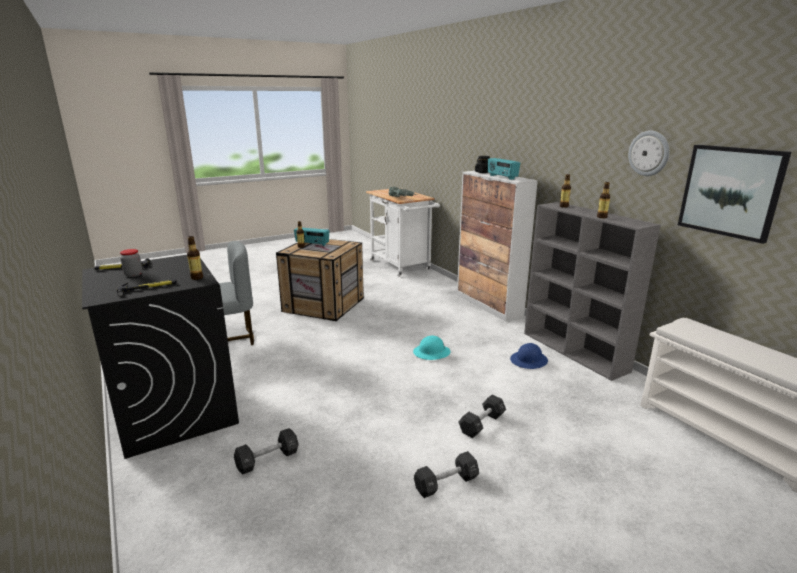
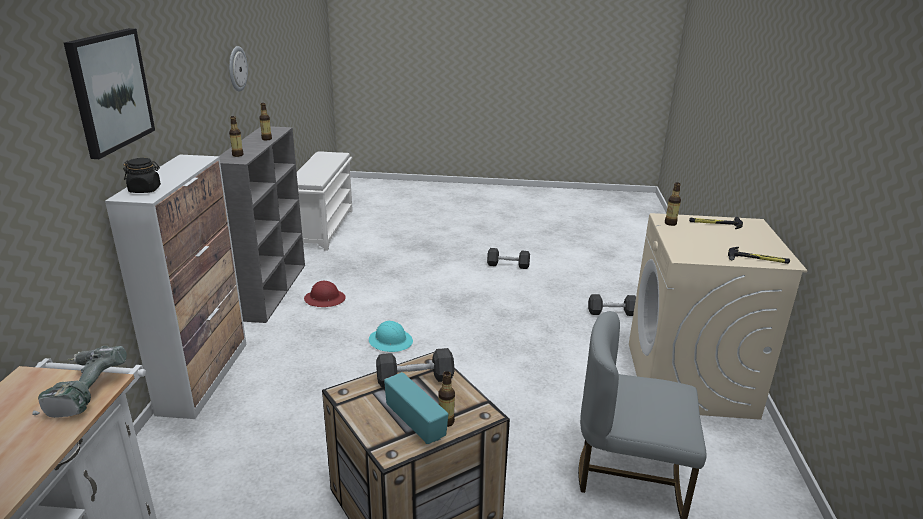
camera: 145 degrees left, 5 degrees up
black washing machine [82,255,239,459] -> beige washing machine [629,213,808,420]
jar [120,249,143,277] -> none
black dumbbell [458,395,506,438] -> black dumbbell moved to [376,348,455,388]
radio [488,158,520,180] -> none
blue hard hat [510,343,548,369] -> red hard hat [304,281,346,307]
picture [678,145,791,244] -> picture moved to [64,28,155,159]

